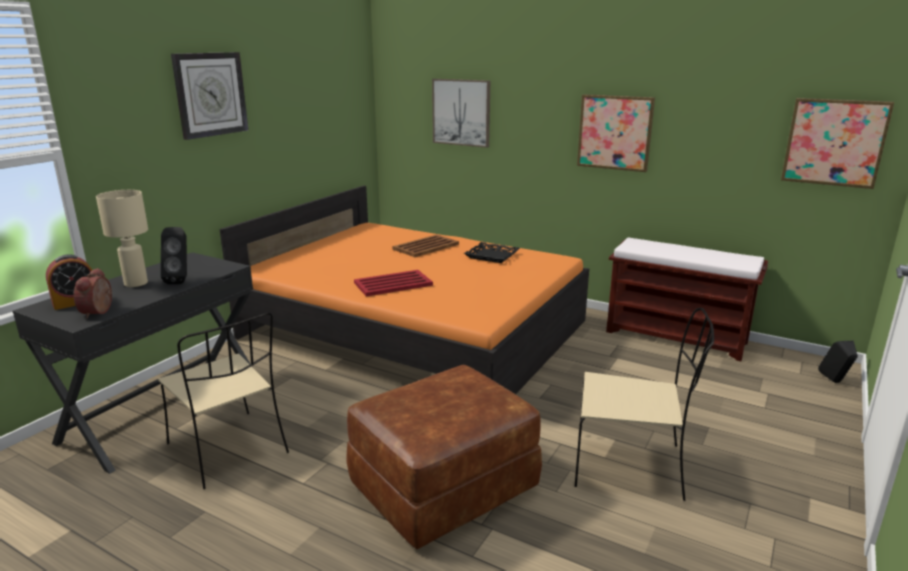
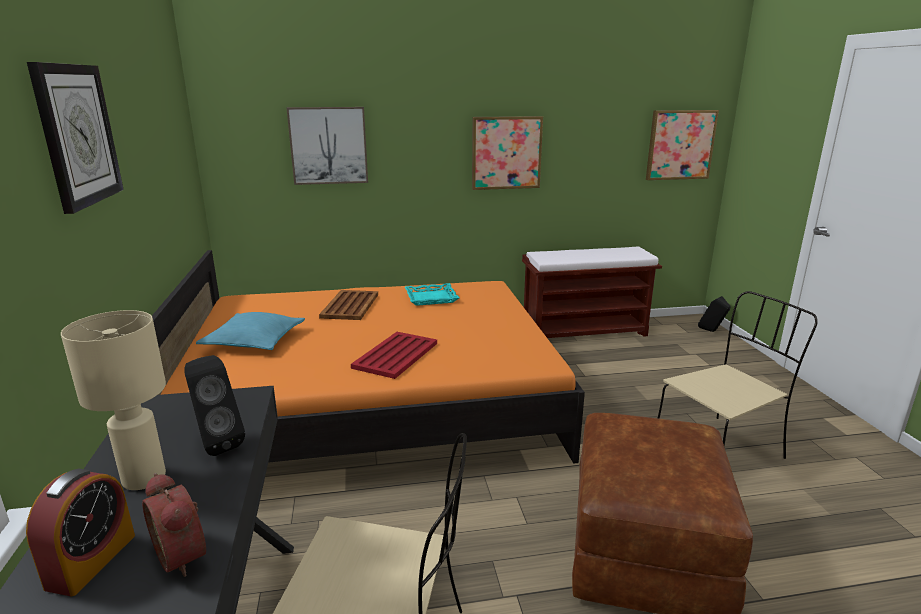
camera: 40 degrees left, 0 degrees up
black tray [464,242,520,263] -> turquoise tray [405,283,460,306]
none -> turquoise pillow [196,312,305,350]

